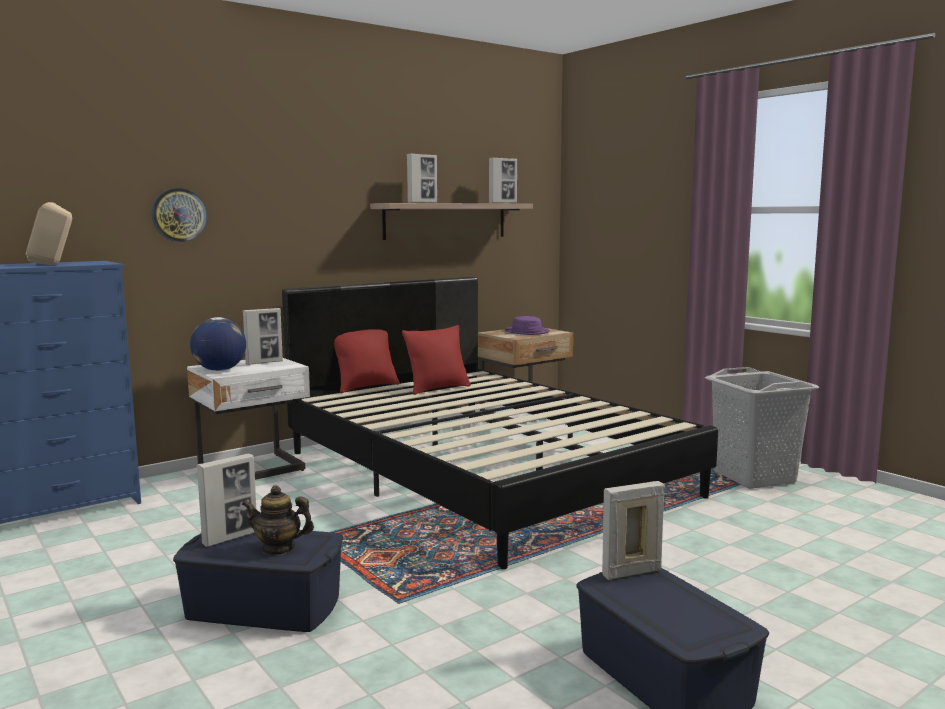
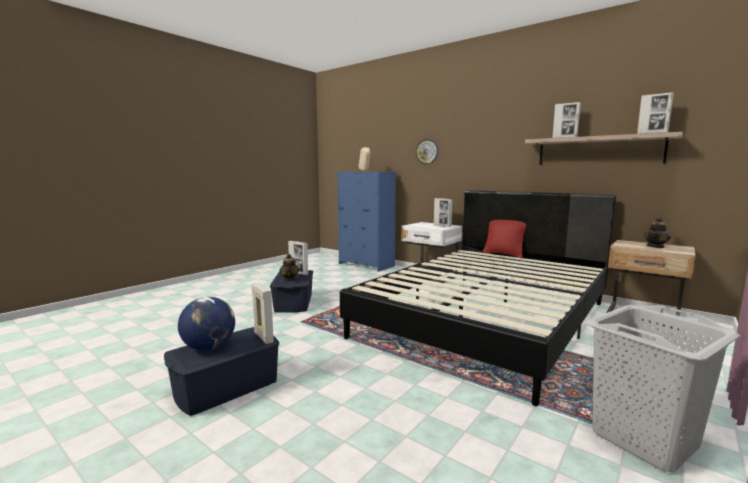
camera: 75 degrees right, 0 degrees up
globe [190,317,246,371] -> globe moved to [178,297,235,351]
red pillow [402,325,471,395] -> none
purple hat [505,316,550,335] -> teapot [644,217,671,248]

